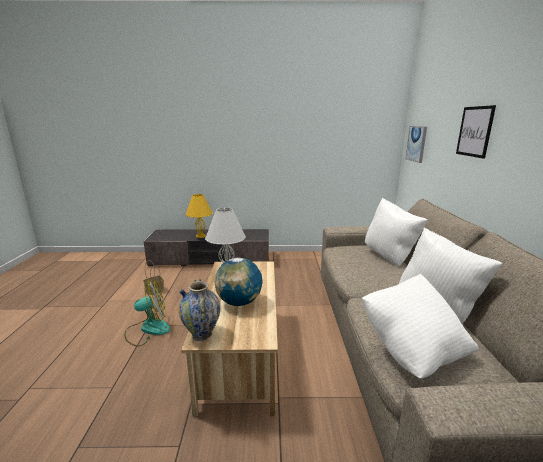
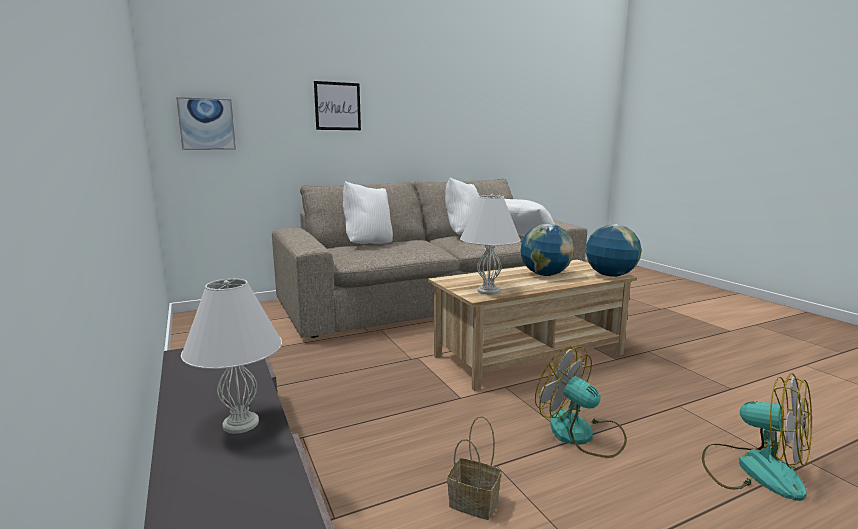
camera: 115 degrees left, 5 degrees down
vase [178,279,221,341] -> globe [586,224,642,277]
yellow table lamp [186,194,213,238] -> white table lamp [181,279,282,434]
none -> fan [702,373,812,501]

